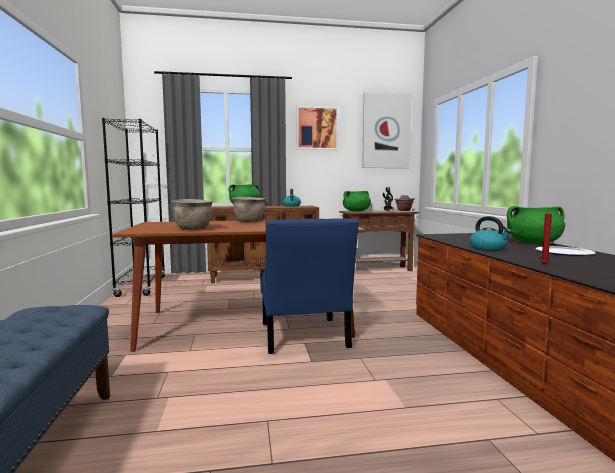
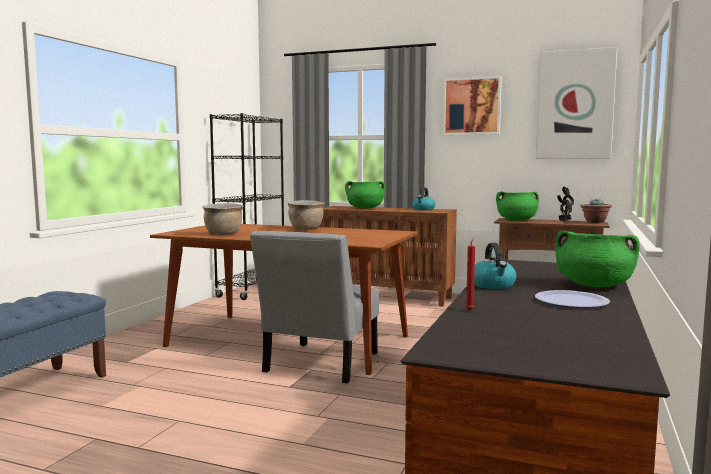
camera: 30 degrees right, 0 degrees up
blue chair [260,218,359,354] -> grey chair [250,231,379,383]

